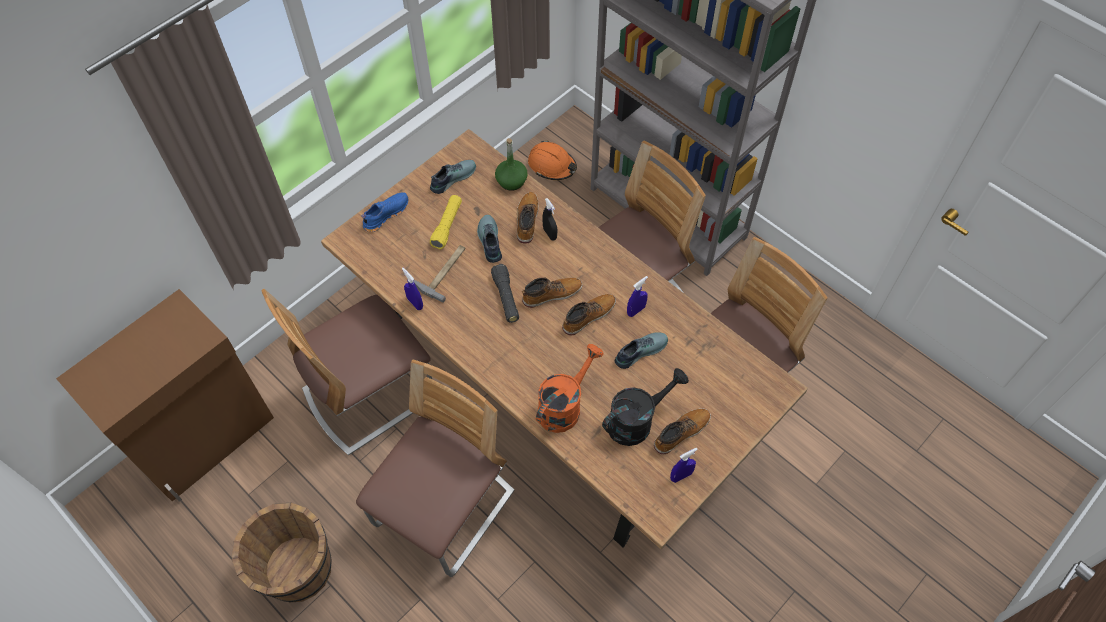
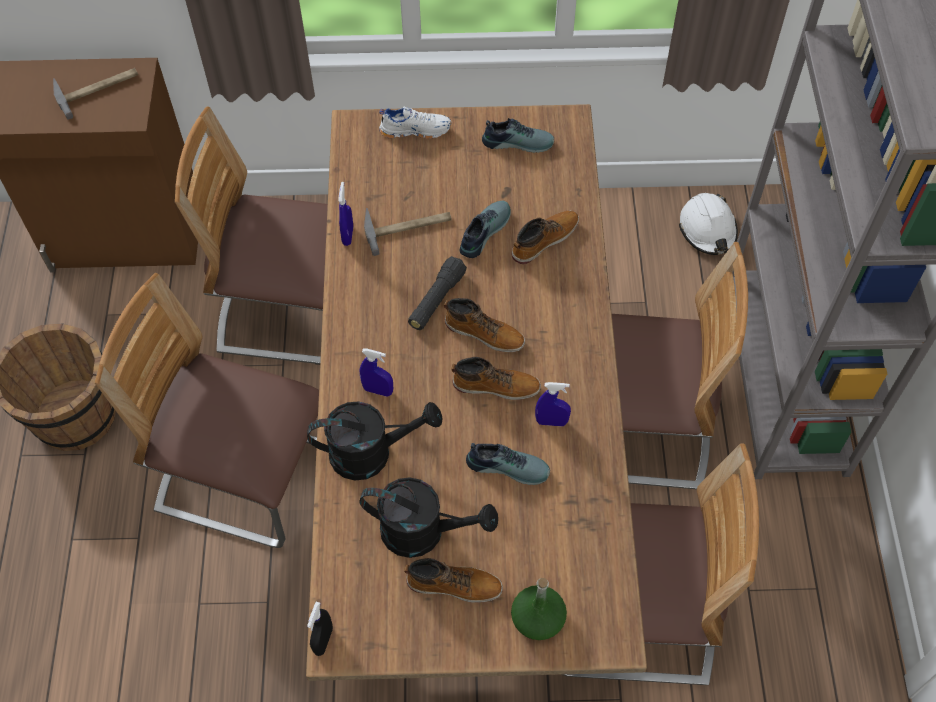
camera: 45 degrees right, 0 degrees up
chair [356,359,515,577] -> chair turned 150 degrees counterclockwise [95,273,319,548]
blue shoe [361,192,408,232] -> white shoe [379,106,451,139]
yellow flashlight [430,195,462,249] -> none
green bottle [495,138,528,191] -> green bottle moved to [511,578,567,640]
orange hard hat [528,140,577,180] -> white hard hat [679,193,738,255]
orange watering can [536,344,604,433] -> black watering can [307,401,442,481]
black spray bottle [542,198,557,241] -> black spray bottle moved to [307,602,333,656]
blue spray bottle [670,448,698,483] -> blue spray bottle moved to [360,348,393,397]
none -> hammer [53,68,138,120]

